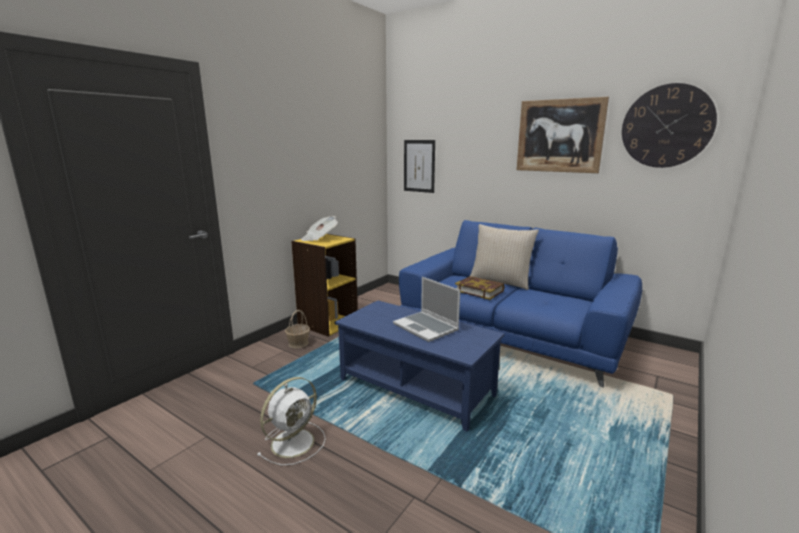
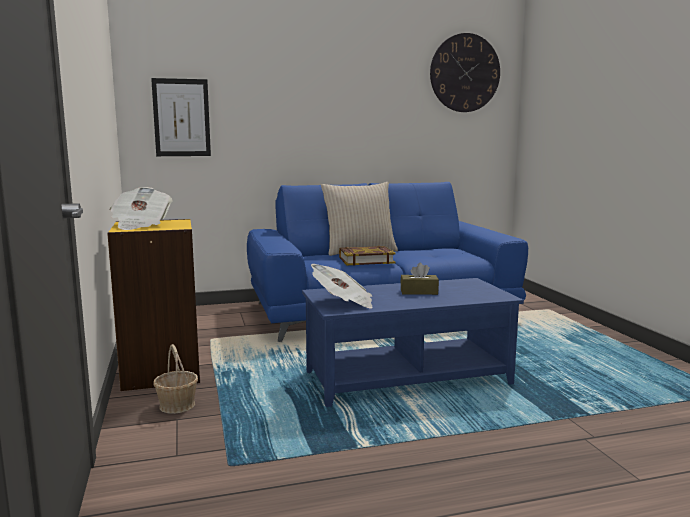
camera: 50 degrees left, 5 degrees down
white fan [257,377,326,465] -> none
laptop [393,277,460,342] -> brown tissue box [400,263,439,295]
picture [517,97,609,173] -> none
none -> newspaper [311,264,373,309]

